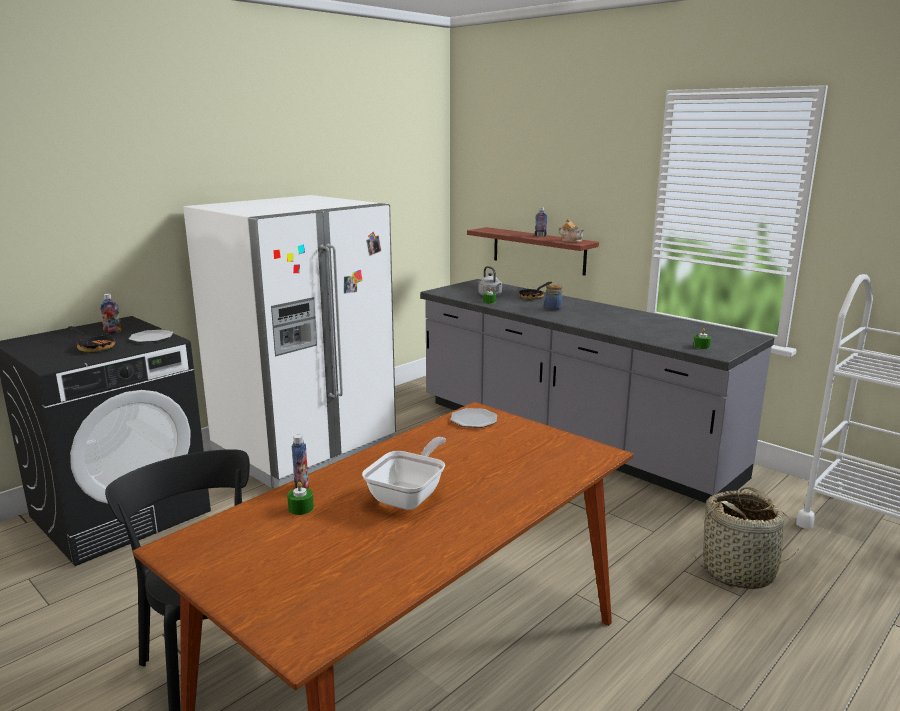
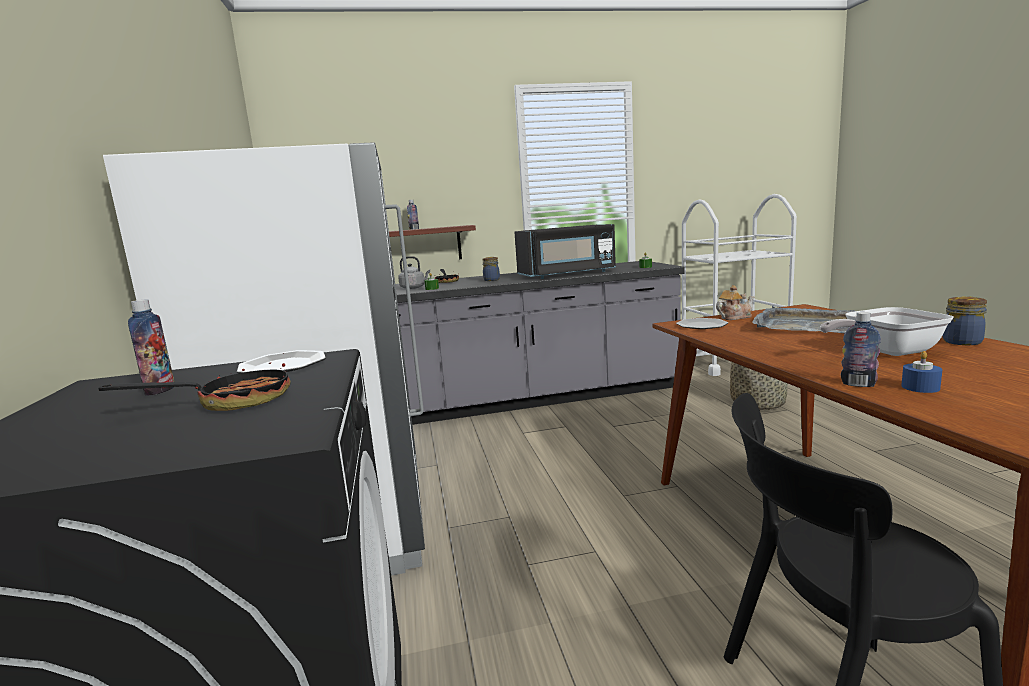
camera: 55 degrees left, 5 degrees down
green candle [287,482,314,515] -> blue candle [901,351,943,393]
frying pan [362,437,446,510] -> frying pan turned 75 degrees counterclockwise [820,307,954,356]
teapot [558,218,584,242] -> teapot moved to [716,285,754,320]
none -> black microwave [514,224,616,279]
none -> grey tray [752,306,854,333]
none -> jar [943,296,987,345]

